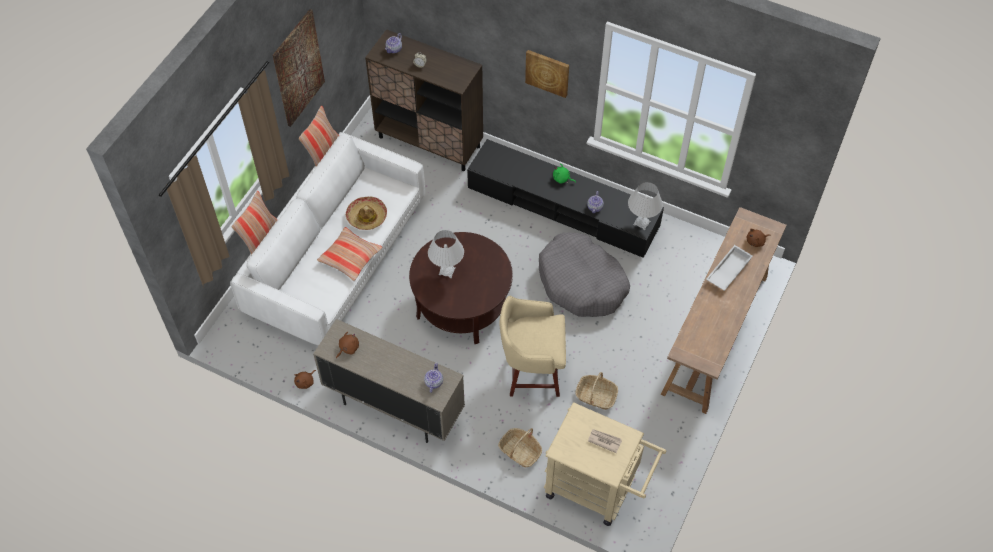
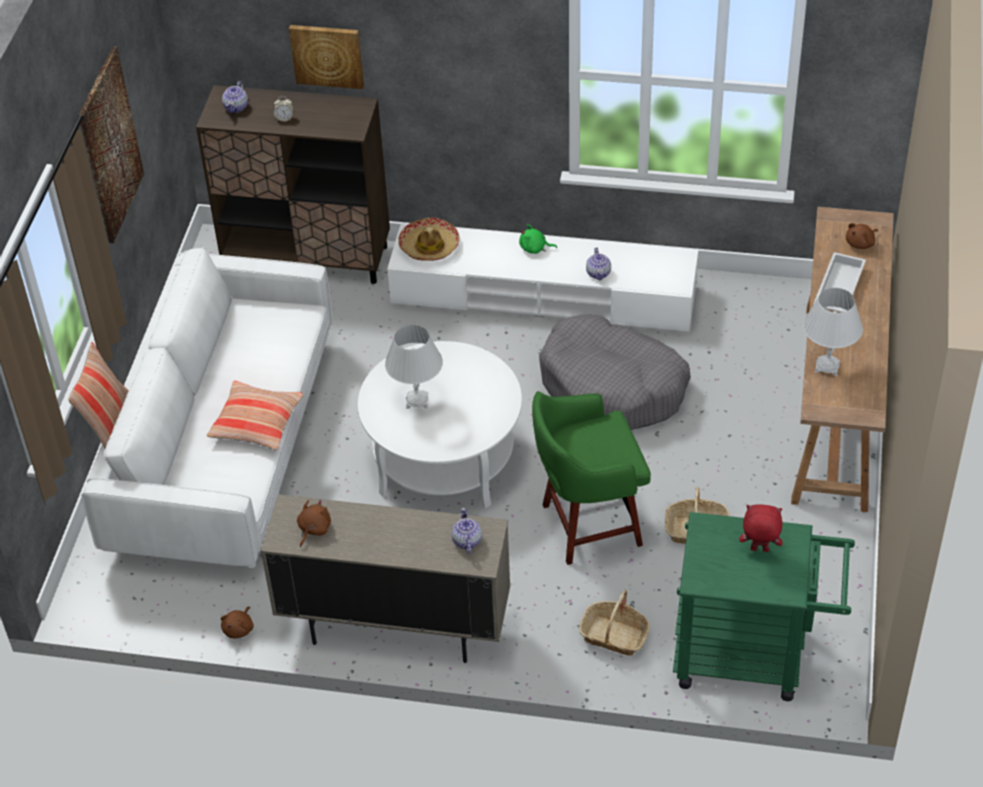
camera: 15 degrees left, 10 degrees down
pillow [299,106,340,166] -> none
hat [346,197,387,230] -> hat moved to [398,218,460,261]
brown coffee table [409,232,513,344] -> white coffee table [358,341,522,508]
black tv stand [467,139,664,258] -> white tv stand [387,223,698,332]
beige stool [499,295,566,397] -> green stool [532,391,651,565]
picture [525,50,569,98] -> picture moved to [289,25,364,89]
beige cart [544,402,667,526] -> green cart [673,512,855,701]
newspaper [588,429,622,453] -> red plush toy [739,505,782,552]
white table lamp [628,182,663,230] -> white table lamp moved to [803,288,863,376]

